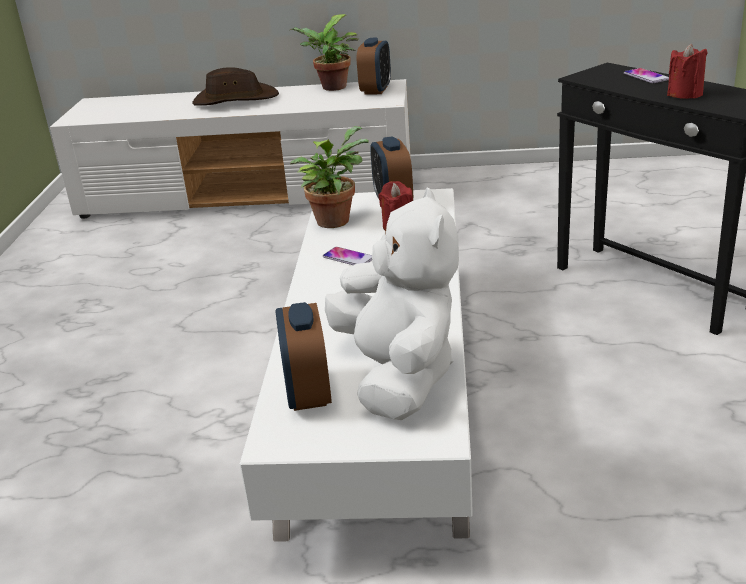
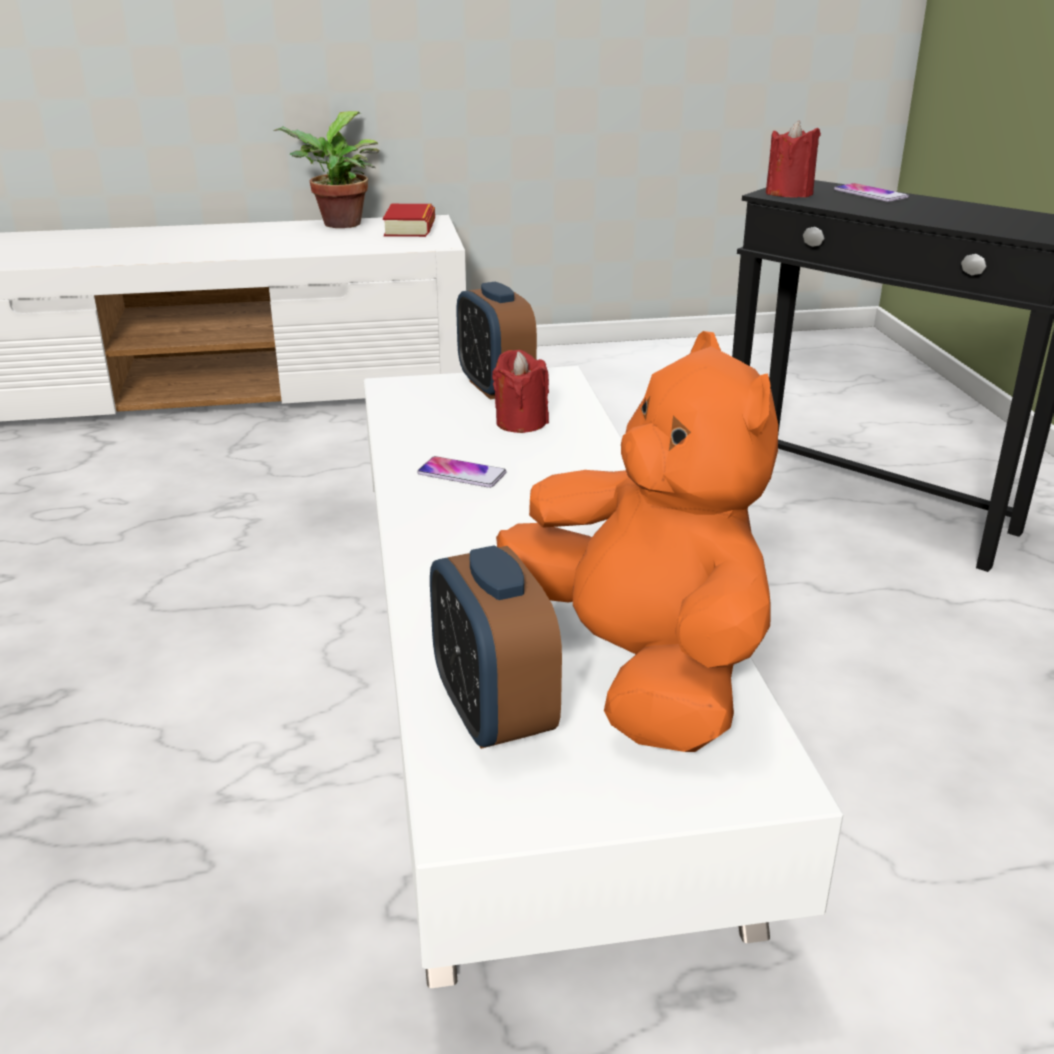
camera: 15 degrees left, 0 degrees up
brown hat [193,67,279,105] -> none
potted plant [290,126,369,228] -> none
white plush toy [325,188,459,420] -> orange plush toy [496,331,778,752]
alarm clock [357,38,391,94] -> book [383,204,435,237]
red candle [667,44,708,99] -> red candle moved to [766,120,821,198]

